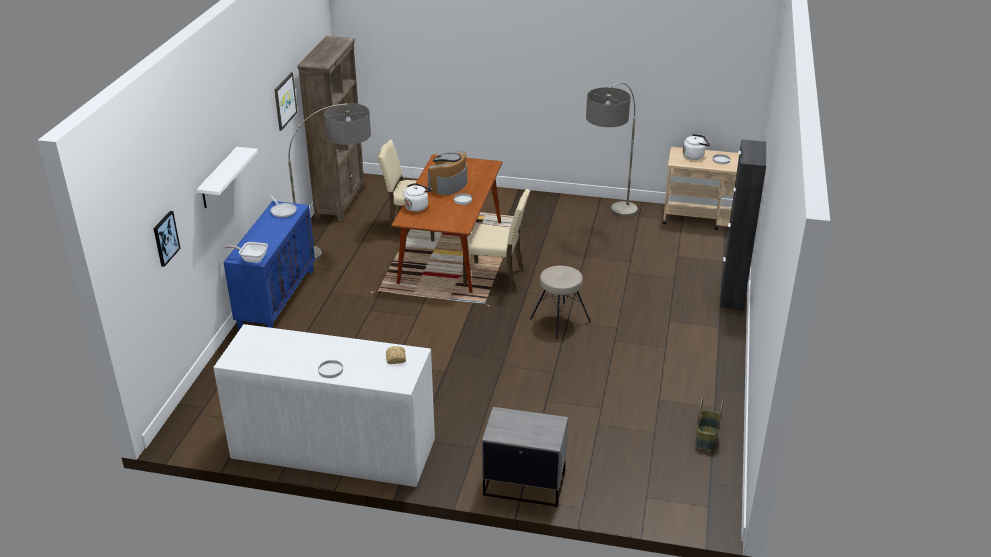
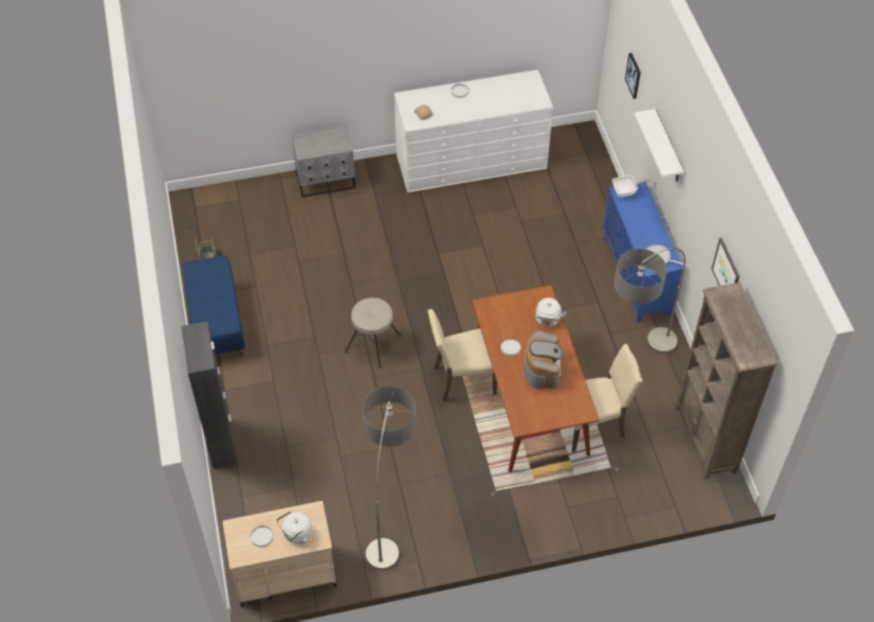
camera: 155 degrees right, 20 degrees up
none -> blue bench [183,256,245,357]

